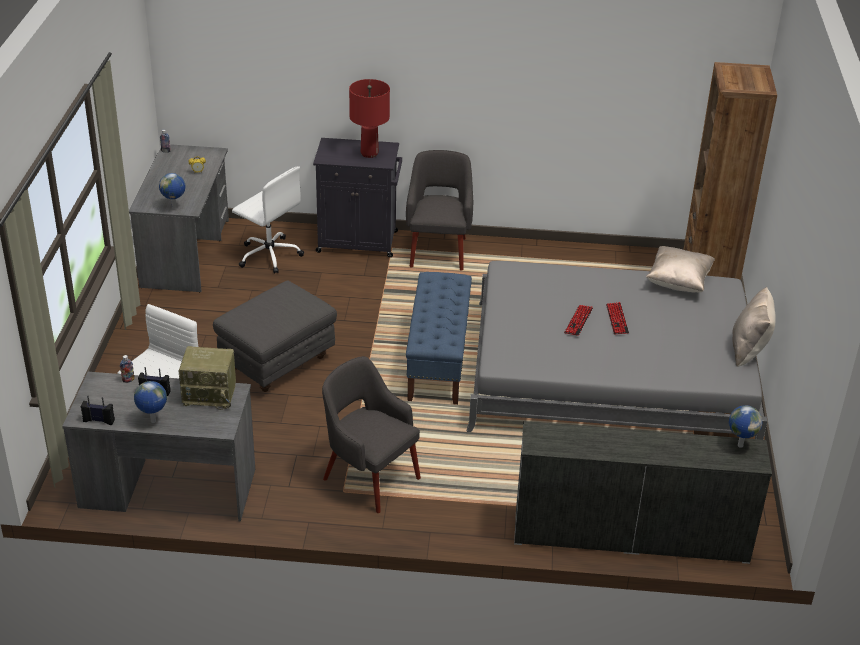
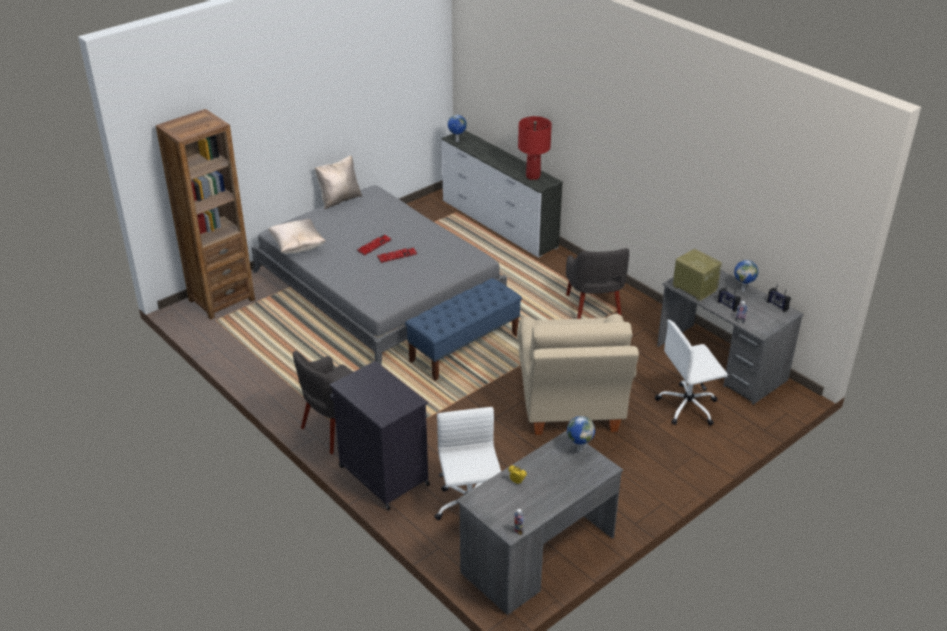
camera: 135 degrees left, 0 degrees up
grey ottoman [213,280,337,392] -> beige armchair [517,314,639,435]
red table lamp [349,79,390,158] -> red table lamp moved to [518,116,552,180]

